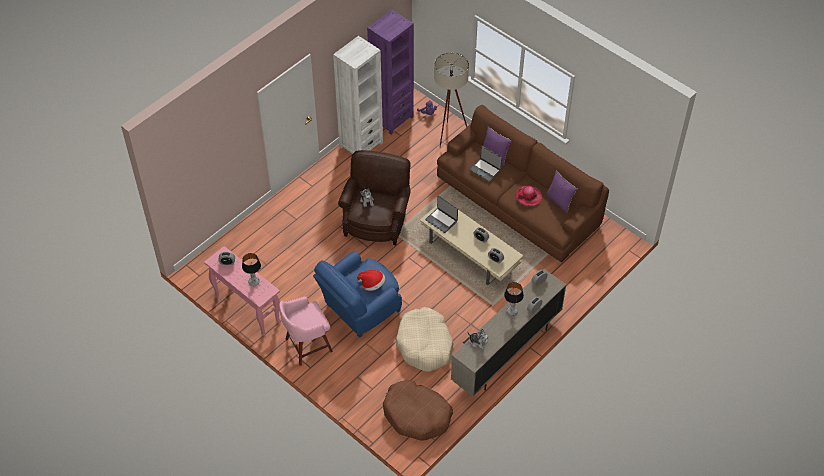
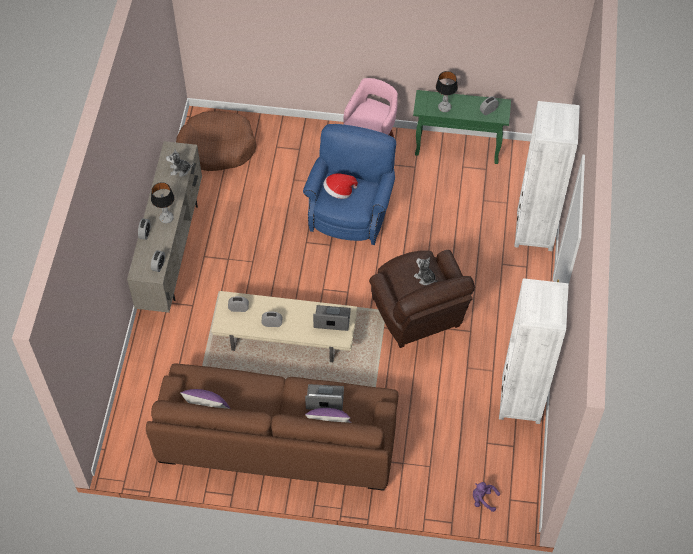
camera: 145 degrees right, 5 degrees up
pink console table [204,246,281,336] -> green console table [413,90,511,164]
purple bookcase [367,10,414,134] -> none
beige dog bed [396,307,454,372] -> none
beige floor lamp [434,52,469,148] -> none
hat [516,185,542,206] -> none
none -> white bookcase [514,101,580,251]

